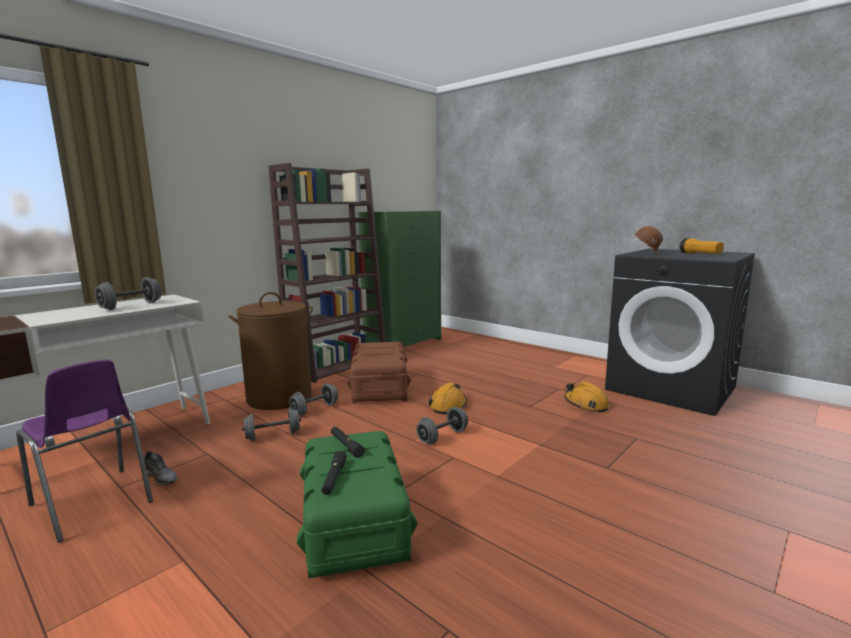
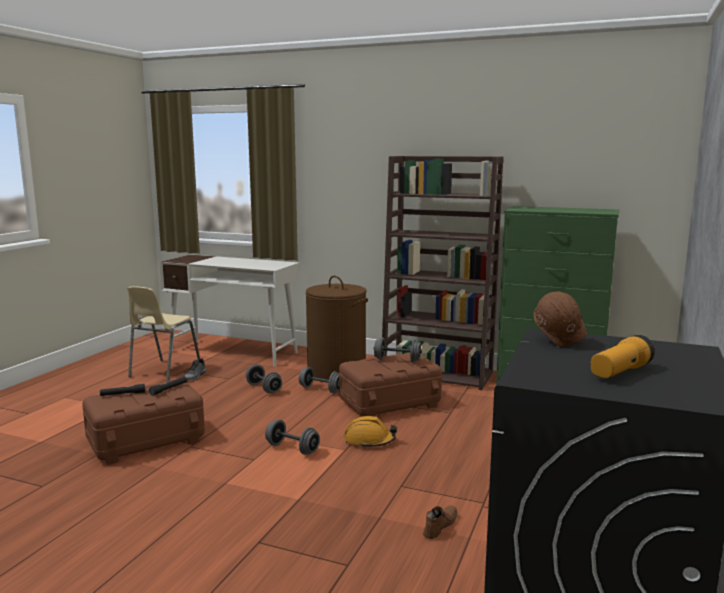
camera: 70 degrees right, 0 degrees up
purple chair [16,359,153,542] -> beige chair [127,286,200,382]
grey dumbbell [95,277,161,310] -> grey dumbbell moved to [374,337,422,363]
green storage box [297,431,418,578] -> brown storage box [82,380,205,465]
orange hard hat [565,381,610,412] -> brown shoe [423,505,458,539]

